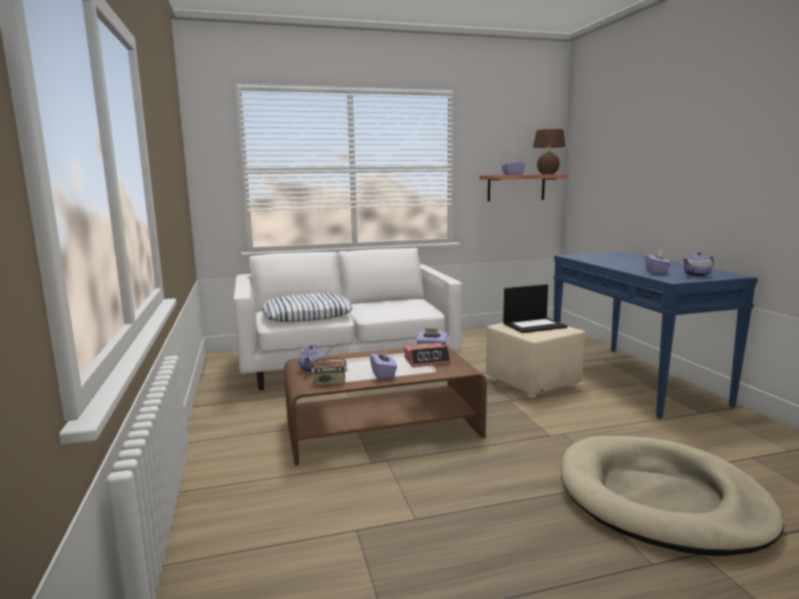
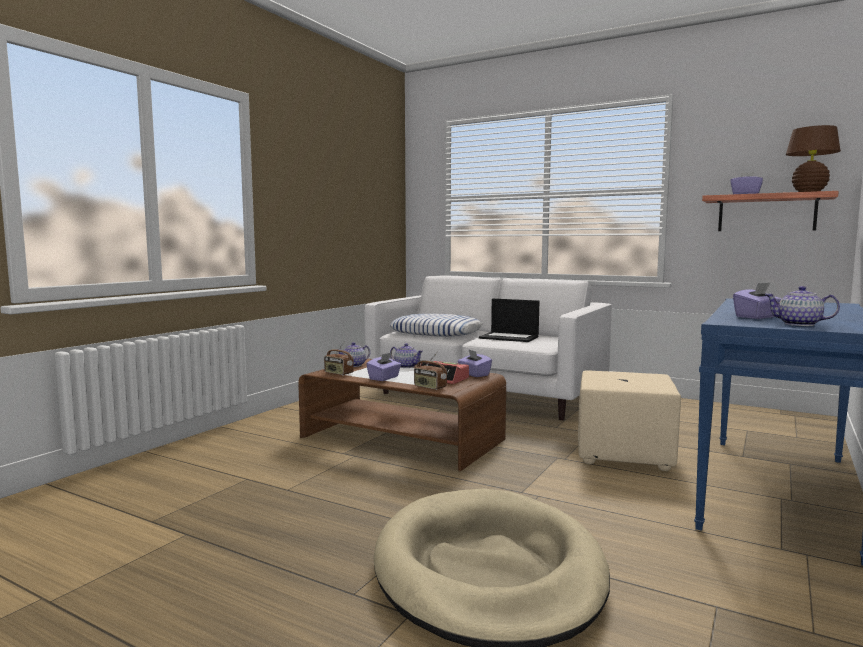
camera: 45 degrees right, 5 degrees down
laptop [503,284,568,333] -> laptop moved to [479,299,539,342]
none -> teapot [390,343,423,368]
none -> radio [414,351,447,390]

